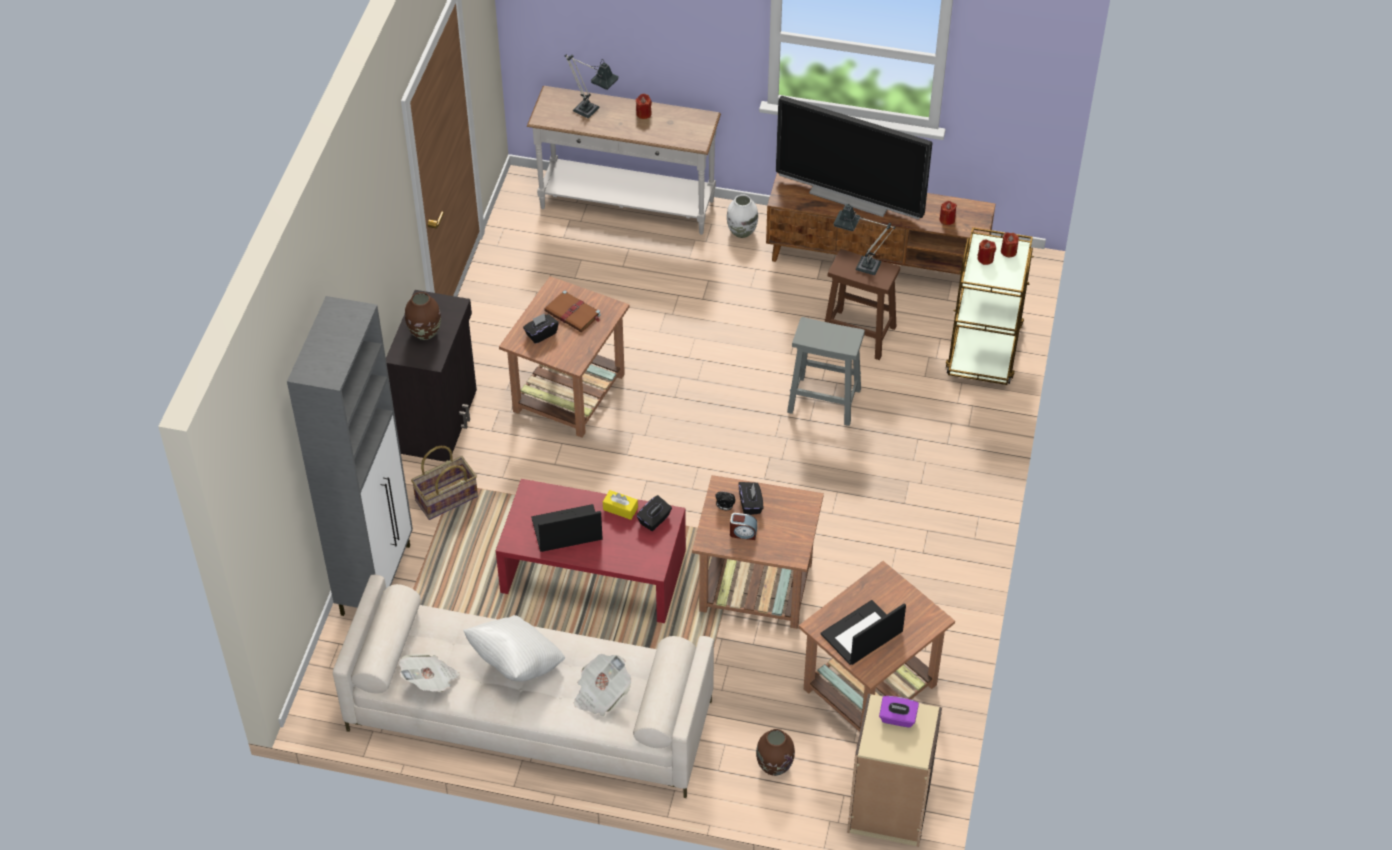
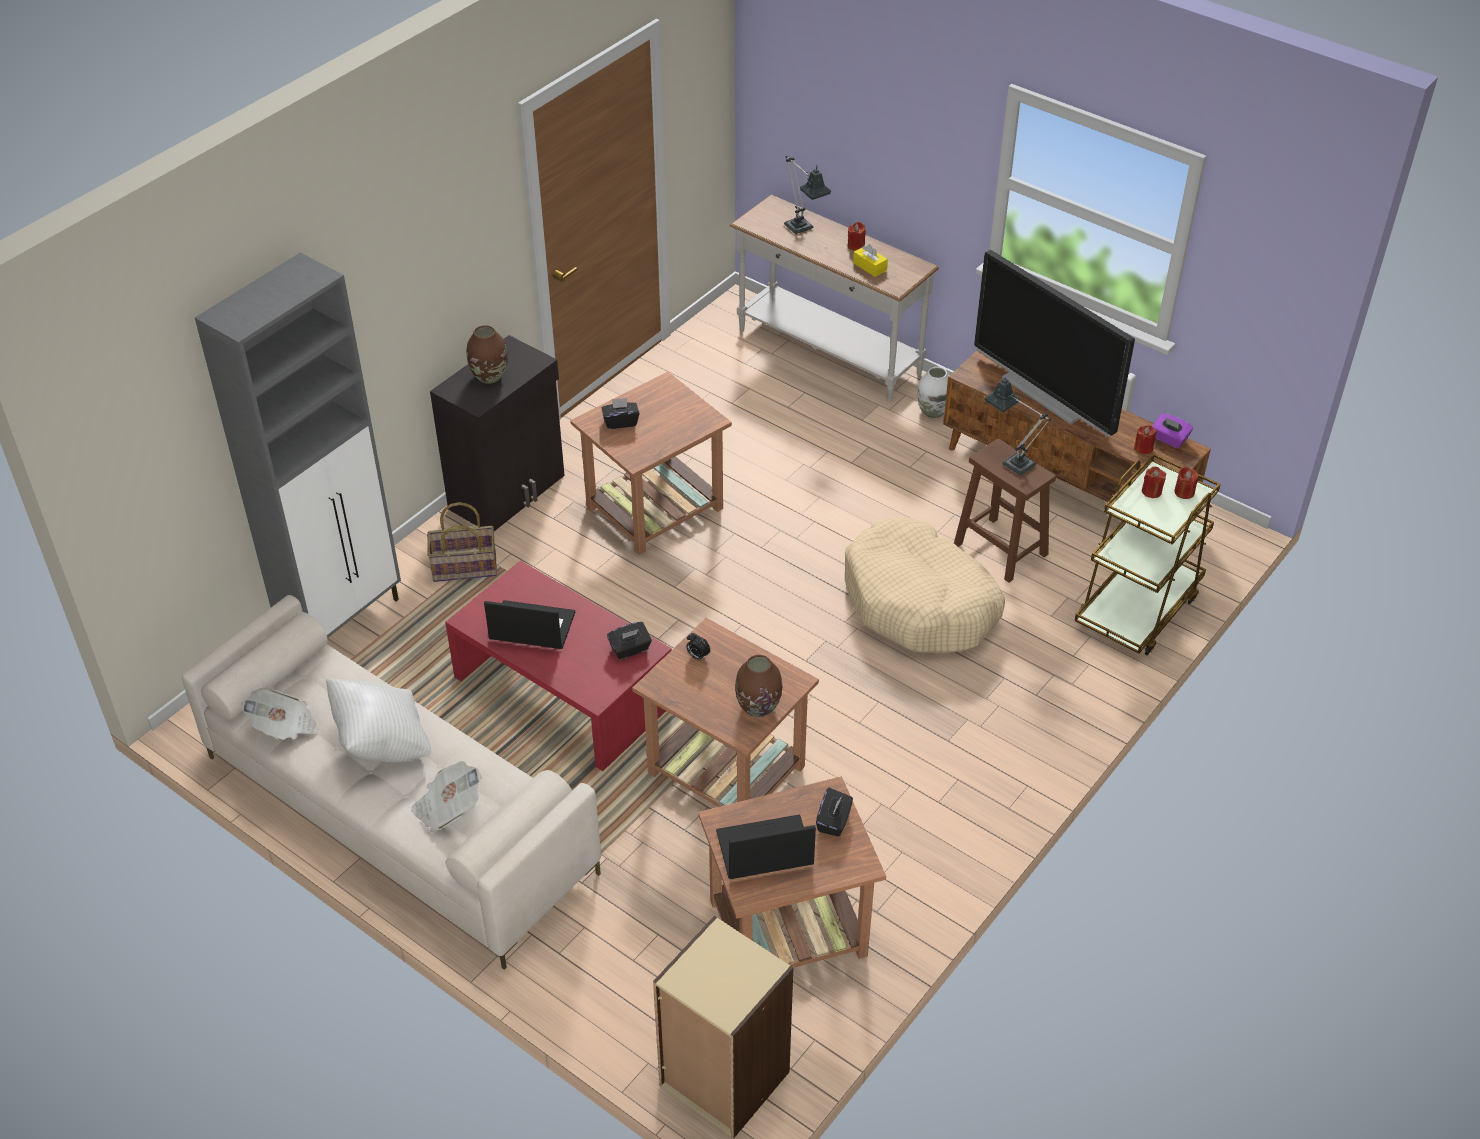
camera: 25 degrees right, 5 degrees down
brown book [544,290,601,332] -> none
yellow tissue box [603,490,638,520] -> yellow tissue box moved to [853,244,888,277]
alarm clock [730,513,757,540] -> none
black tissue box [738,482,763,515] -> black tissue box moved to [816,788,853,837]
brown vase [756,729,795,776] -> brown vase moved to [735,655,782,717]
grey stool [787,317,865,426] -> beige dog bed [845,517,1005,653]
purple tissue box [879,696,919,728] -> purple tissue box moved to [1152,413,1193,448]

